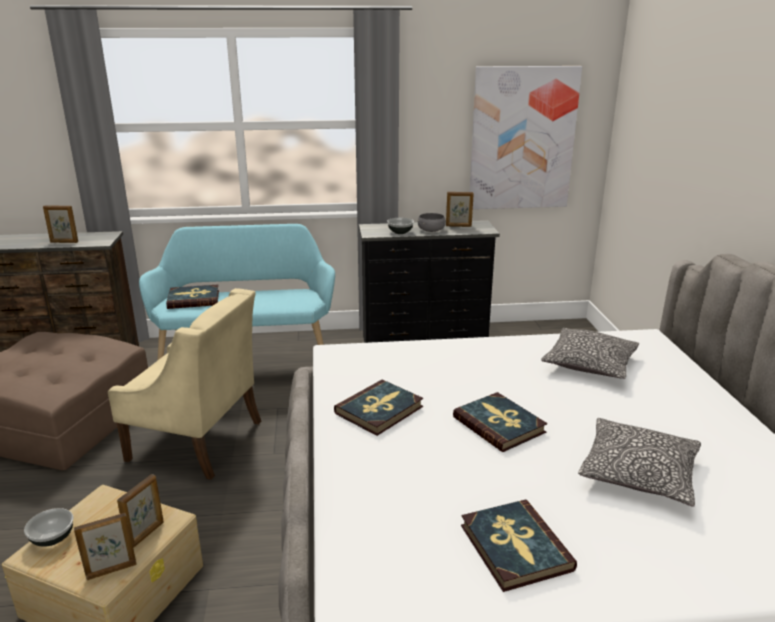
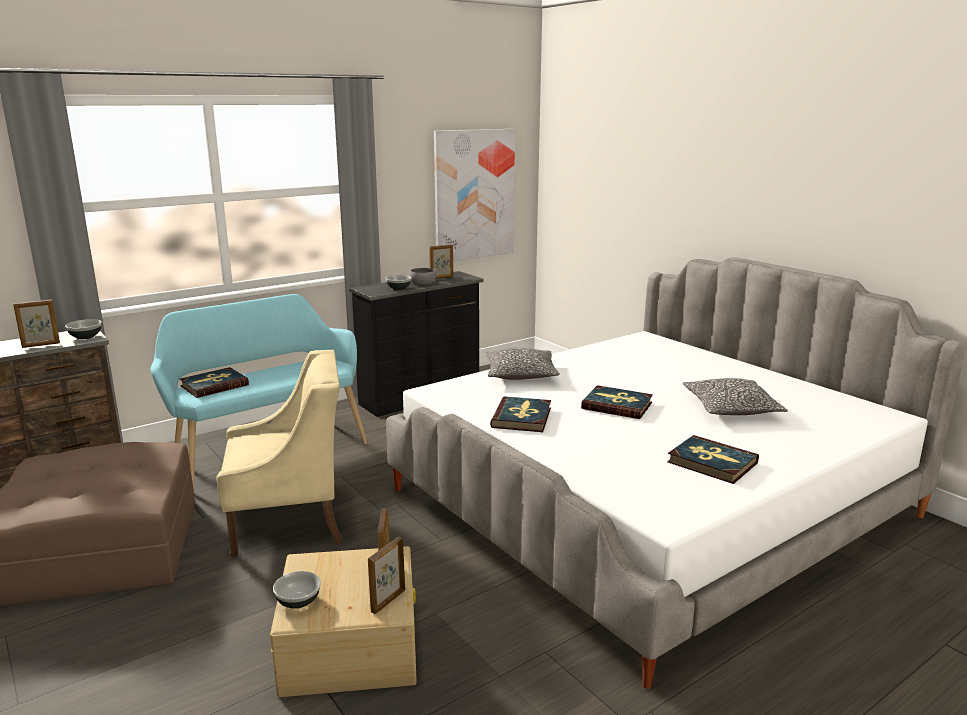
camera: 30 degrees left, 5 degrees down
pillow [541,328,639,379] -> pillow moved to [486,348,560,380]
none -> bowl [65,319,102,339]

